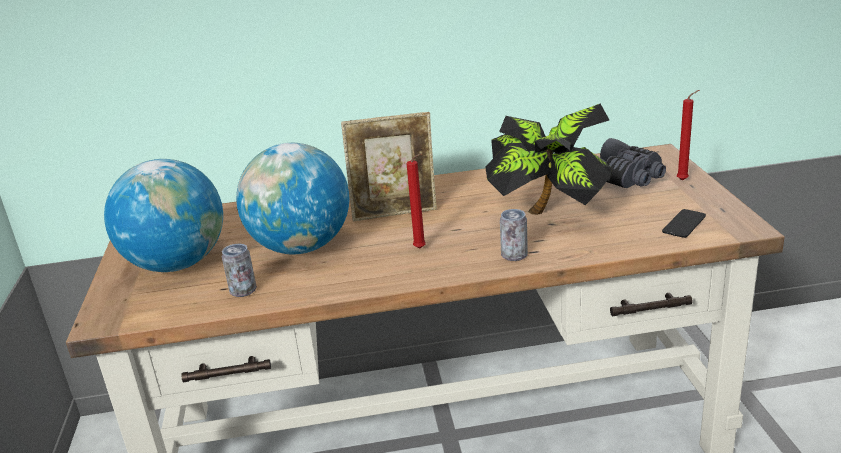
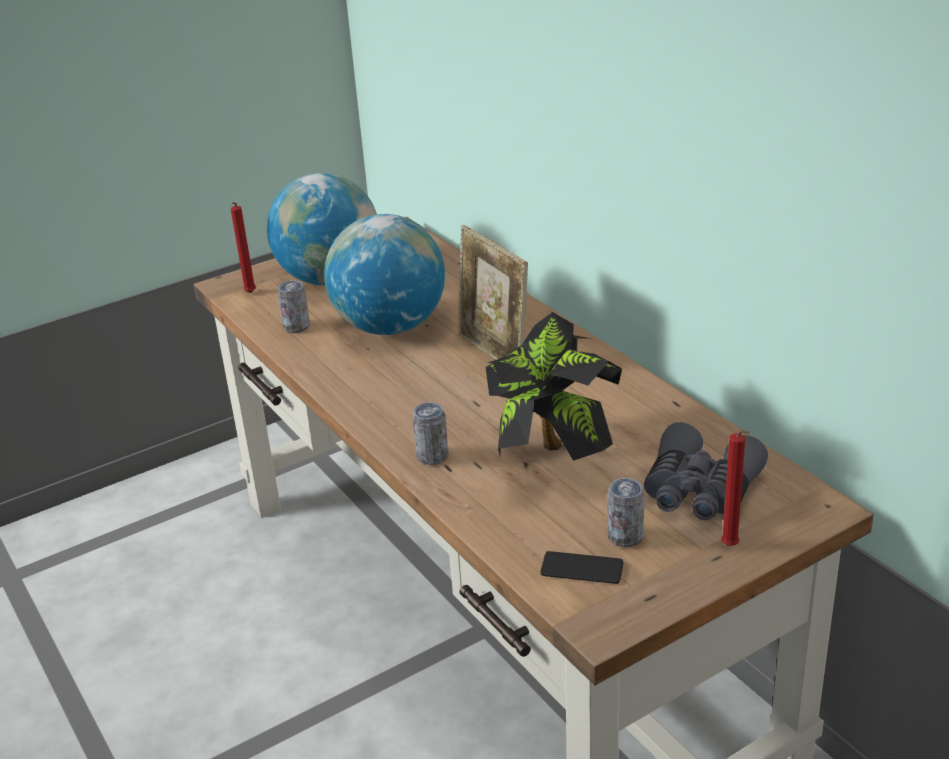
camera: 65 degrees right, 5 degrees up
red candle [406,153,426,249] -> red candle moved to [231,202,256,293]
none -> can [607,478,644,547]

